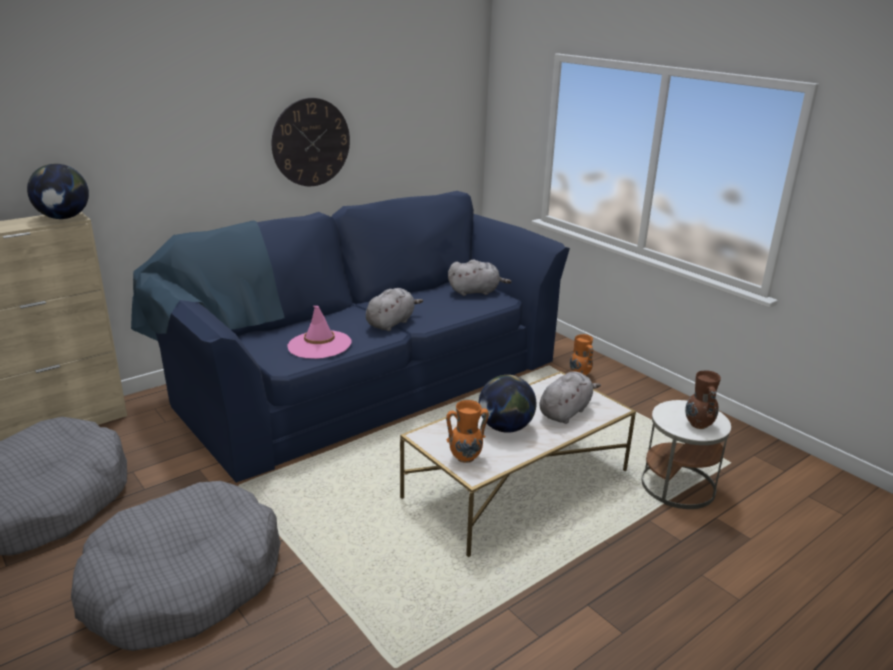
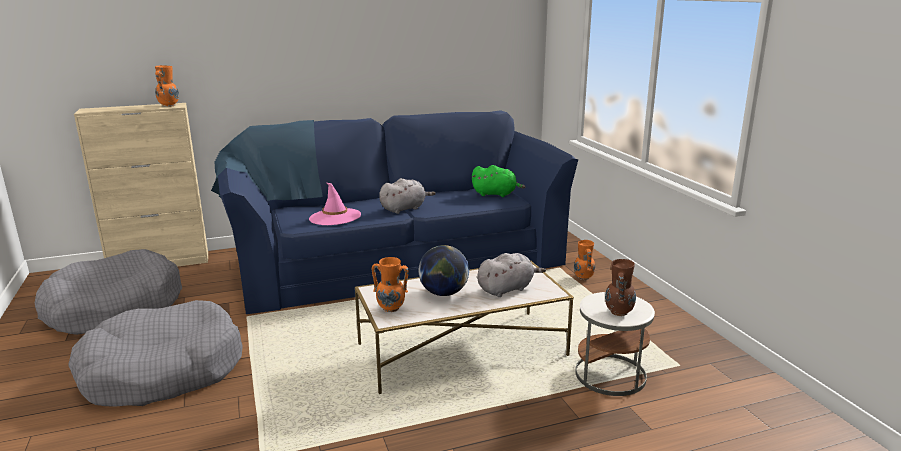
camera: 20 degrees right, 5 degrees down
globe [27,164,89,219] -> orange vase [155,65,179,107]
wall clock [272,98,350,186] -> none
grey plush toy [448,260,512,296] -> green plush toy [472,165,525,197]

